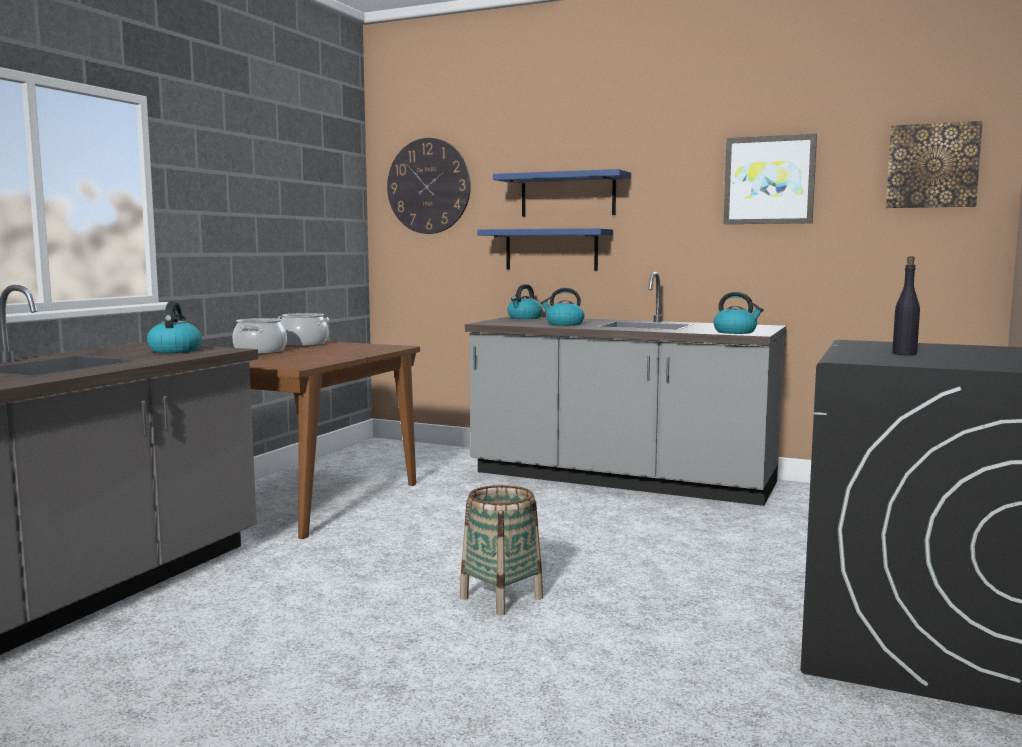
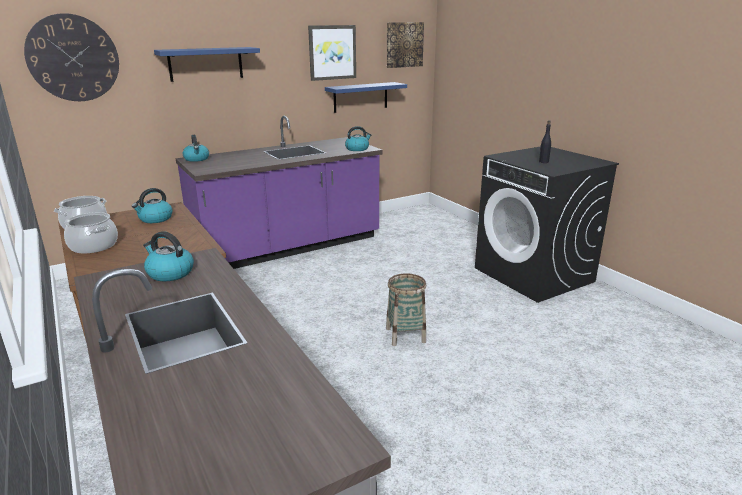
camera: 55 degrees left, 15 degrees up
grey counter [465,272,786,506] -> purple counter [175,116,383,269]
blue shelf [477,228,613,270] -> blue shelf moved to [325,82,407,113]
kettle [541,288,585,326] -> kettle moved to [132,188,173,223]

